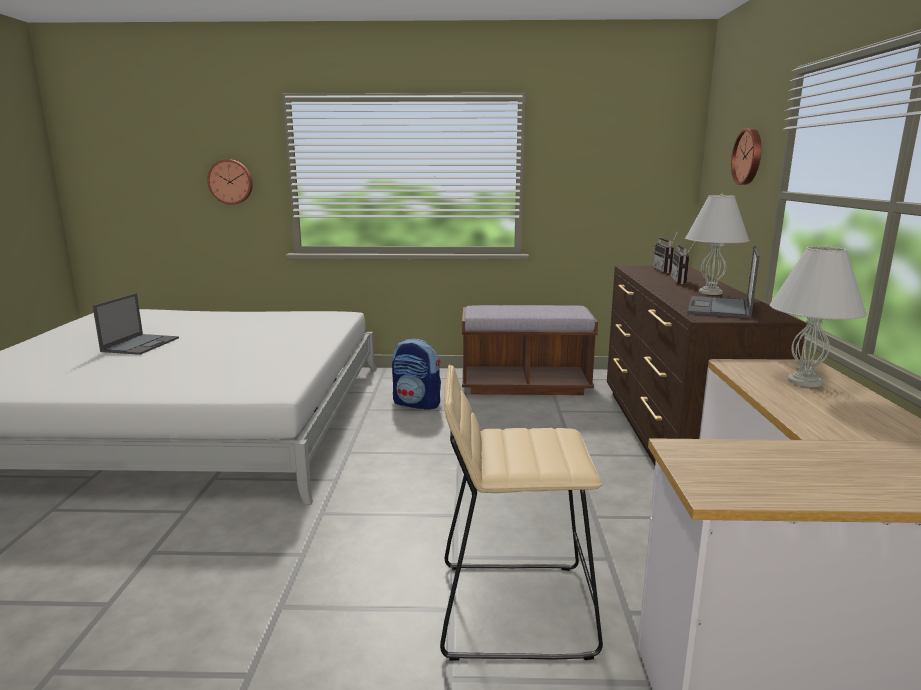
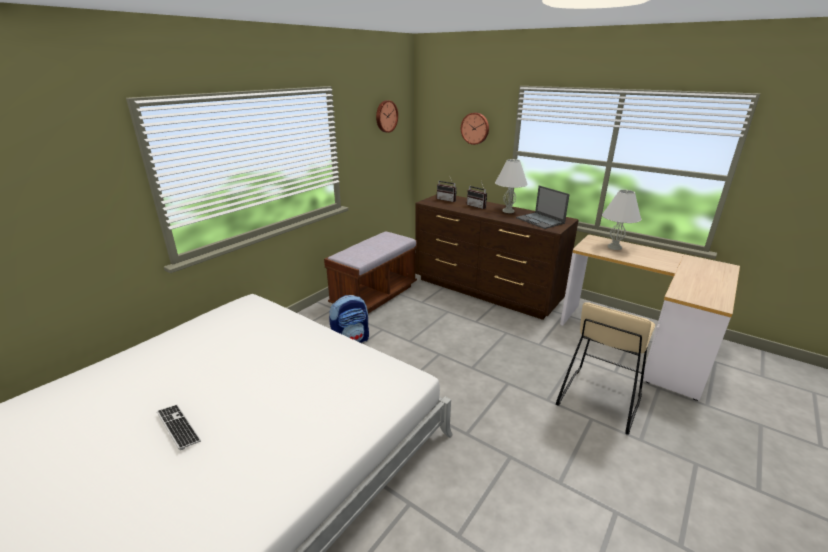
camera: 55 degrees left, 10 degrees up
laptop [93,293,179,355] -> keyboard [157,405,201,450]
wall clock [207,159,253,205] -> wall clock moved to [376,100,398,133]

